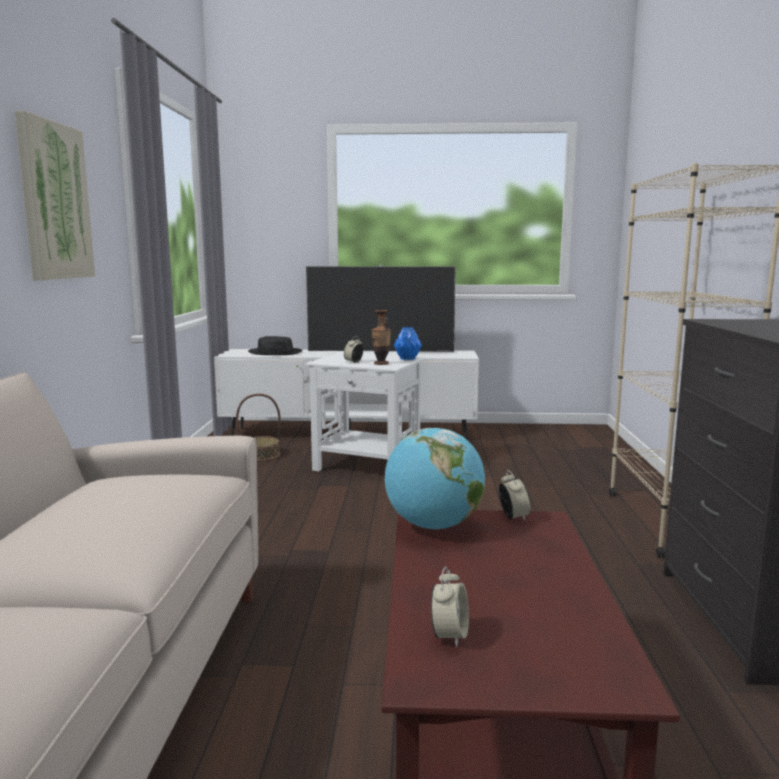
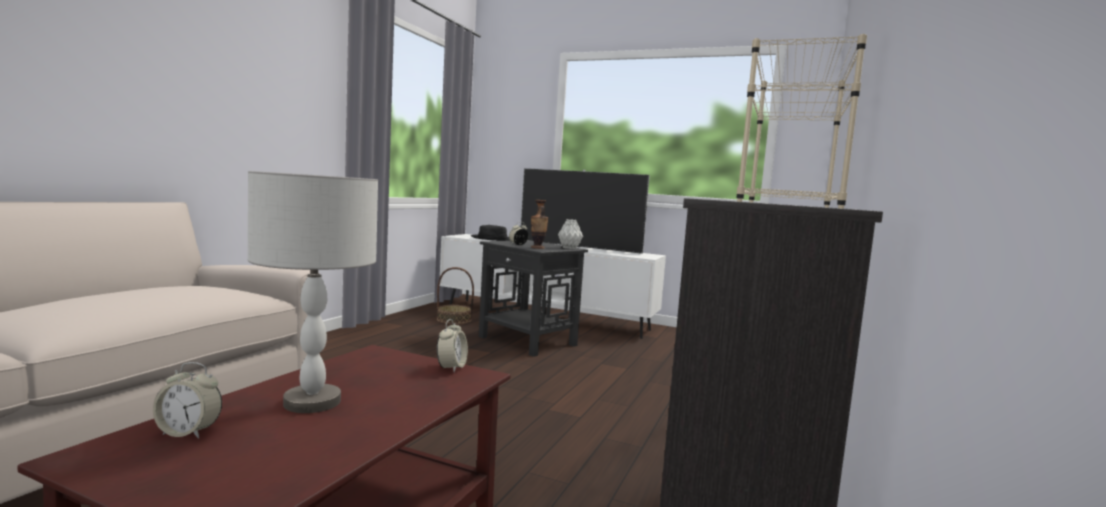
camera: 20 degrees right, 5 degrees down
picture [15,111,95,280] -> none
white side table [305,352,425,472] -> black side table [479,240,588,357]
globe [385,428,485,529] -> none
blue vase [394,327,422,360] -> grey vase [558,219,583,249]
alarm clock [431,567,469,647] -> alarm clock turned 60 degrees clockwise [153,362,222,439]
none -> grey table lamp [247,171,378,413]

